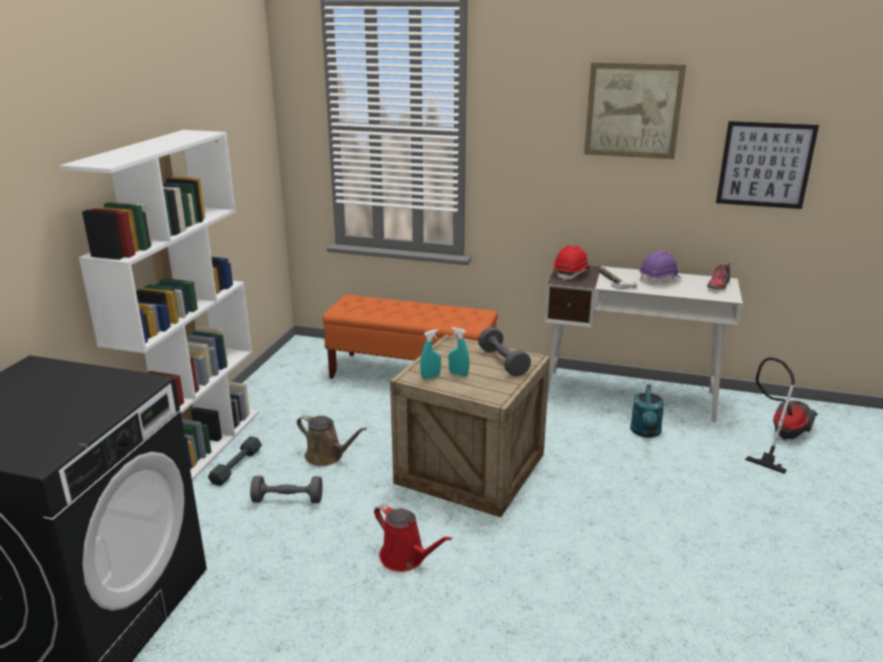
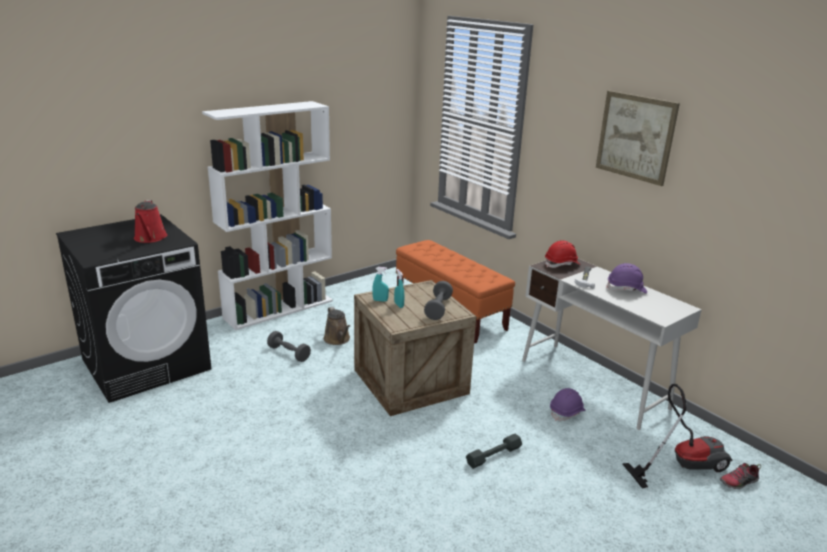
camera: 35 degrees right, 0 degrees up
grey dumbbell [208,436,262,486] -> grey dumbbell moved to [466,434,522,469]
red watering can [374,504,452,572] -> red watering can moved to [134,200,167,243]
turquoise watering can [630,384,664,438] -> purple hard hat [550,388,585,421]
shoe [707,263,730,290] -> shoe moved to [720,463,761,489]
picture [716,121,819,209] -> none

